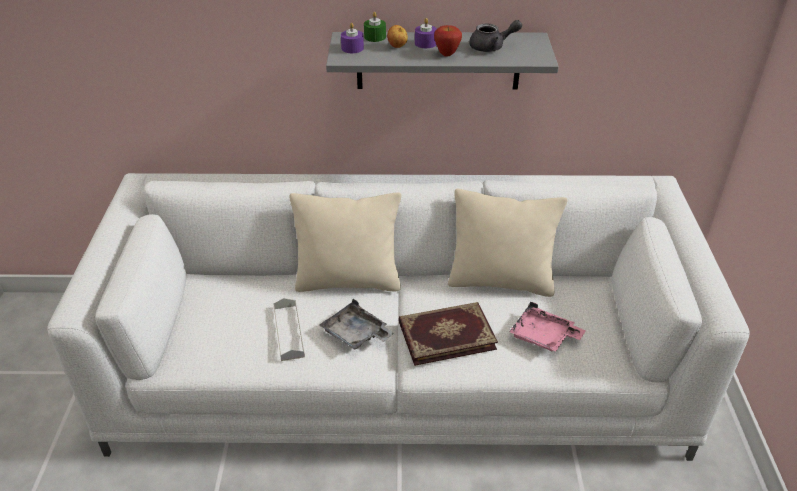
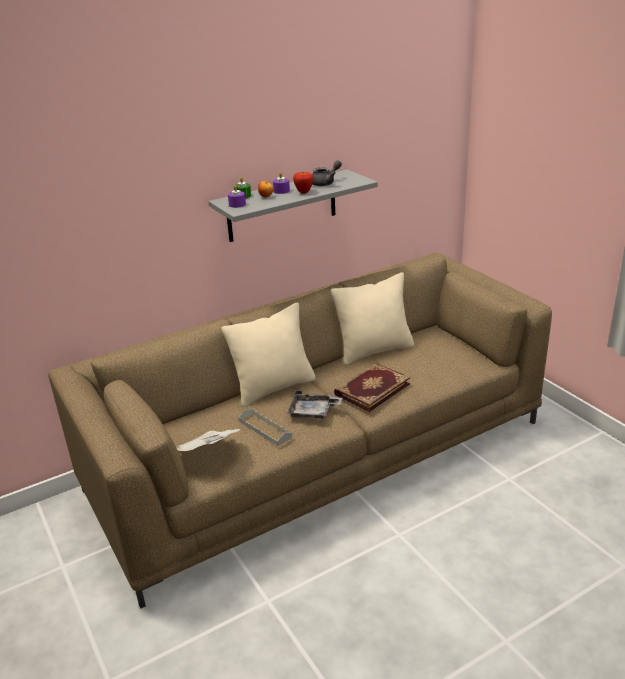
camera: 30 degrees left, 10 degrees down
white sofa [47,173,750,461] -> brown sofa [48,252,552,609]
pink tray [509,302,586,351] -> none
none -> newspaper [176,429,240,451]

